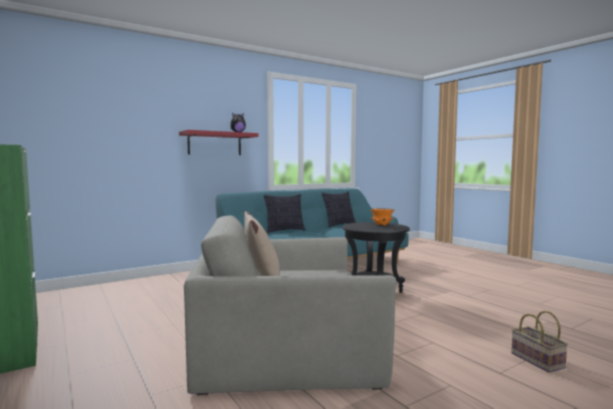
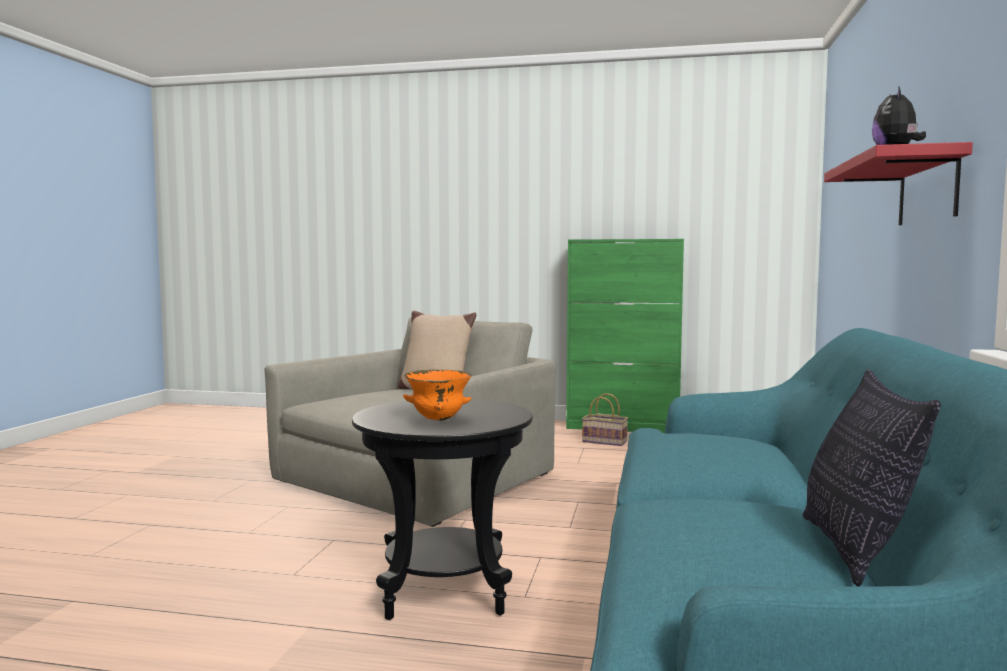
camera: 135 degrees right, 0 degrees up
pillow [264,194,306,233] -> none
basket [511,311,568,373] -> basket moved to [582,393,628,446]

